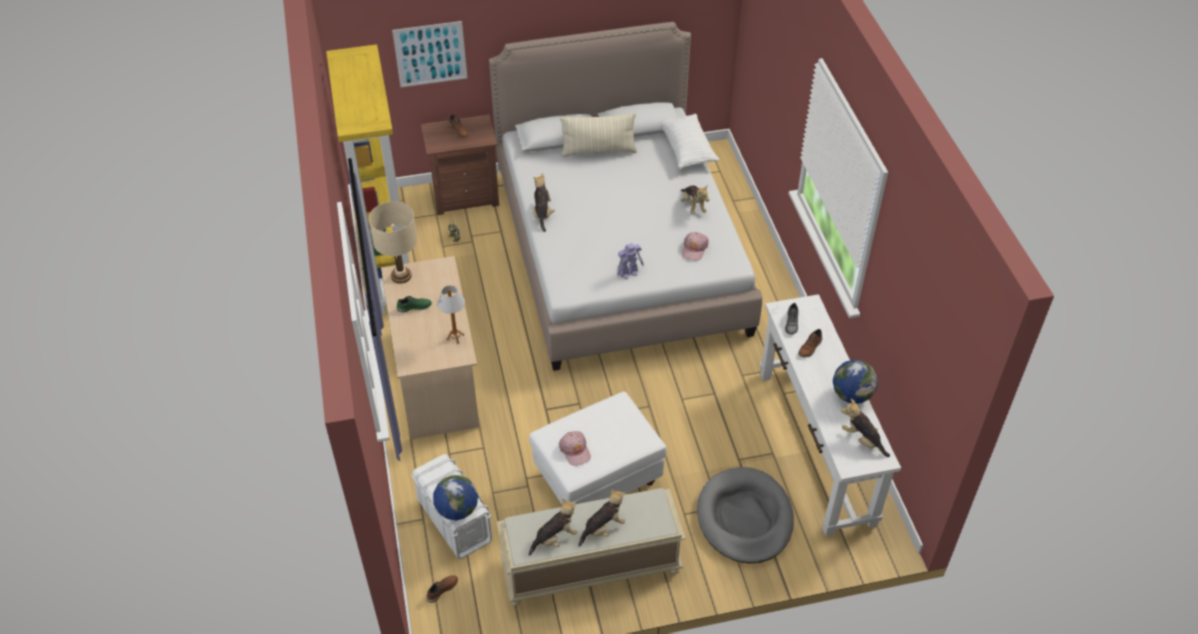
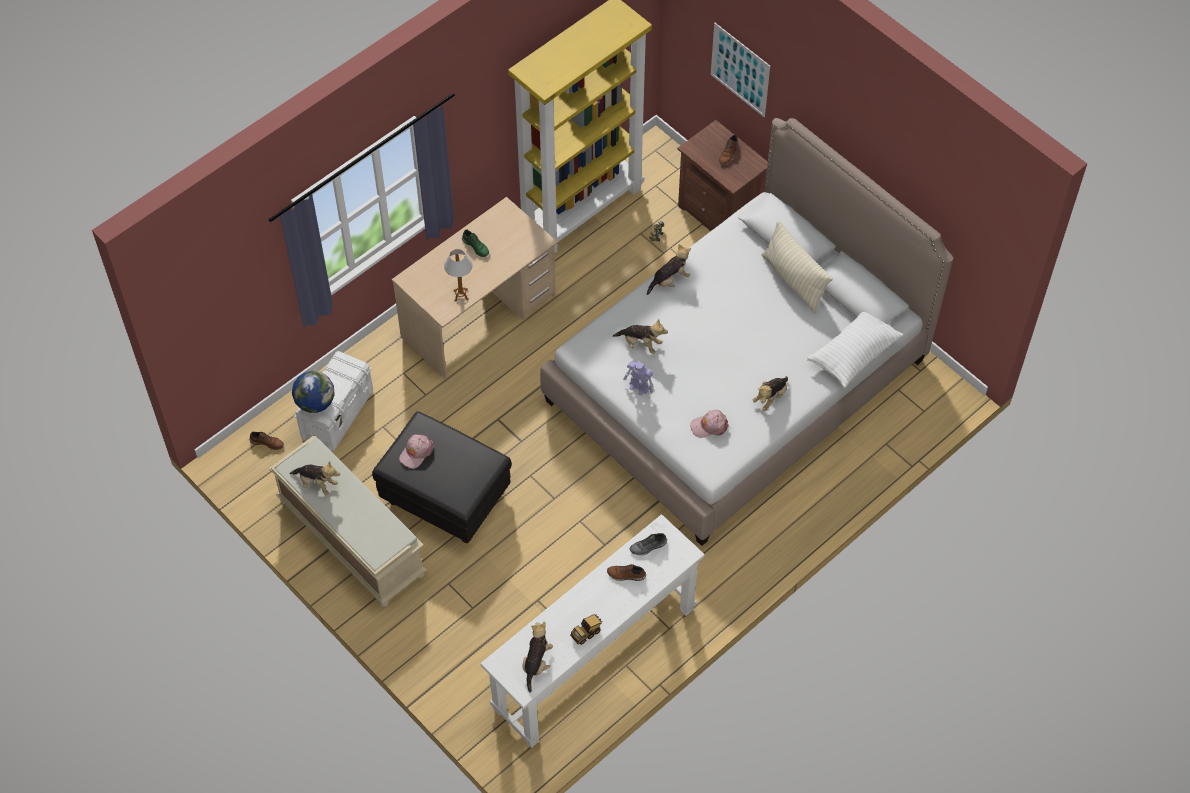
camera: 60 degrees right, 10 degrees up
beige table lamp [369,201,418,284] -> none
white ottoman [529,391,667,505] -> black ottoman [372,411,512,543]
plush toy [579,488,625,547] -> plush toy moved to [613,319,668,354]
grey dog bed [697,467,794,564] -> none
globe [833,360,878,404] -> toy truck [570,614,603,645]

